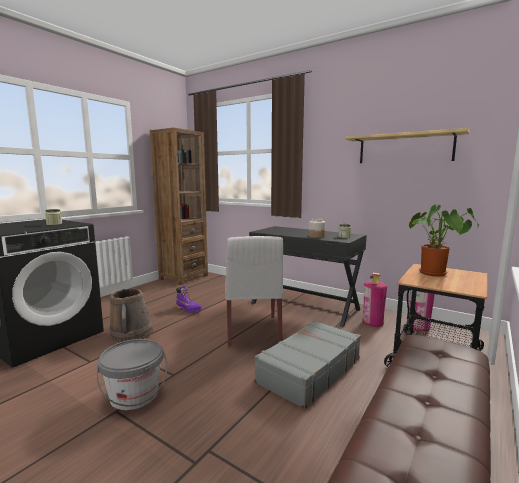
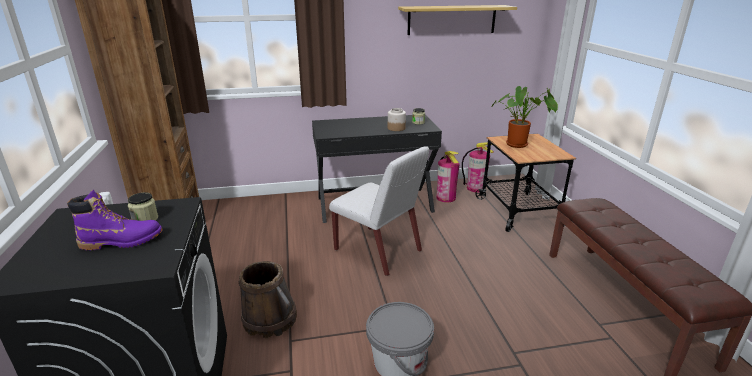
camera: 45 degrees left, 15 degrees up
purple boot [176,285,203,313] -> purple boot moved to [67,190,163,250]
grey suitcase [254,320,361,409] -> none

